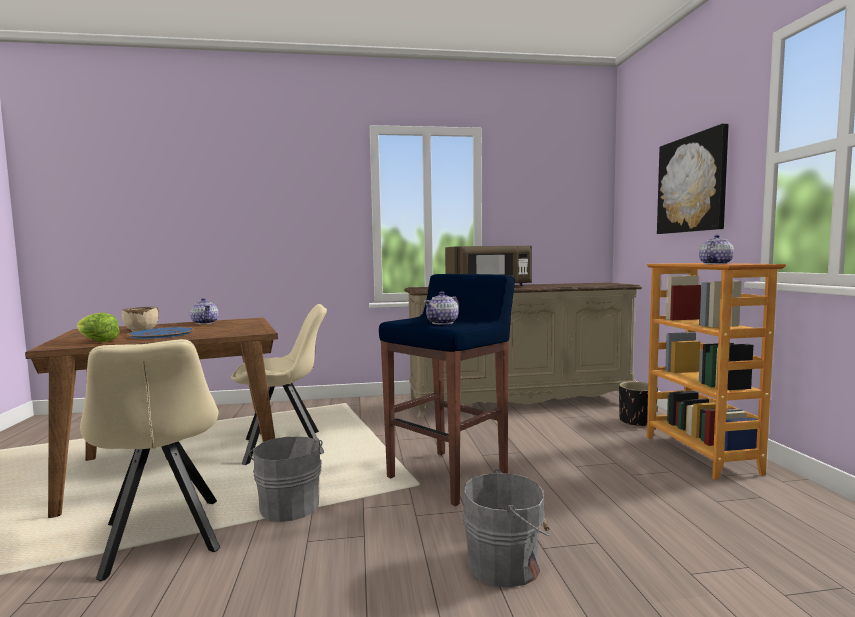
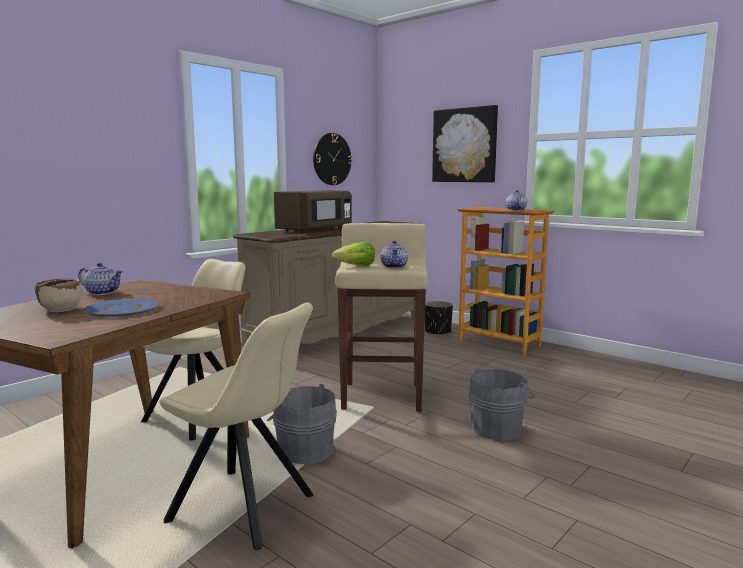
camera: 40 degrees left, 5 degrees up
lettuce [77,313,120,342] -> lettuce moved to [332,242,375,266]
blue stool [379,274,515,506] -> beige stool [335,223,428,412]
none -> wall clock [313,133,352,185]

